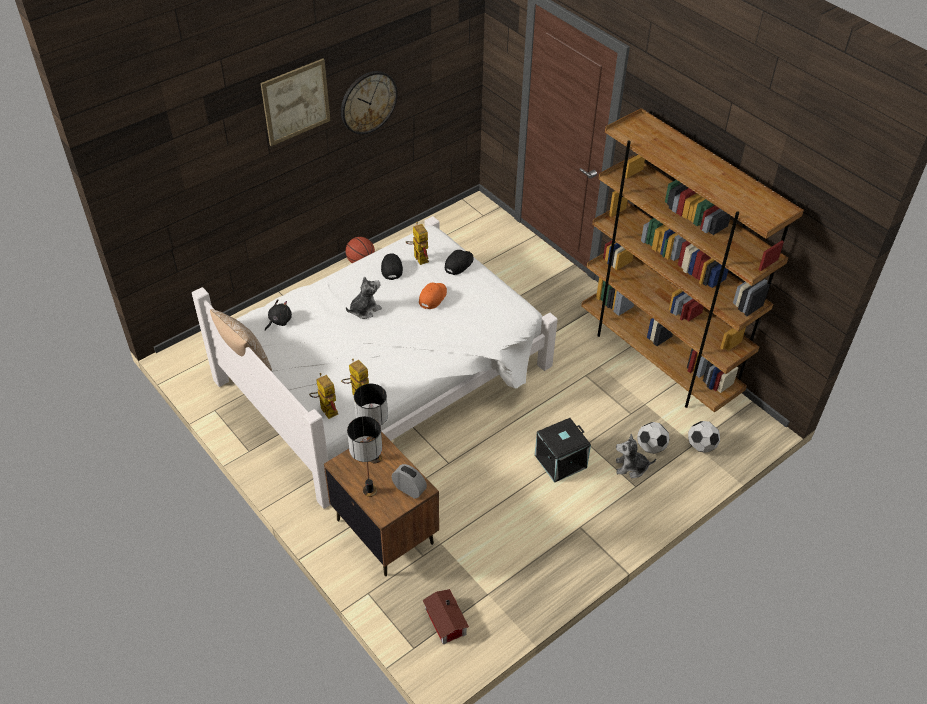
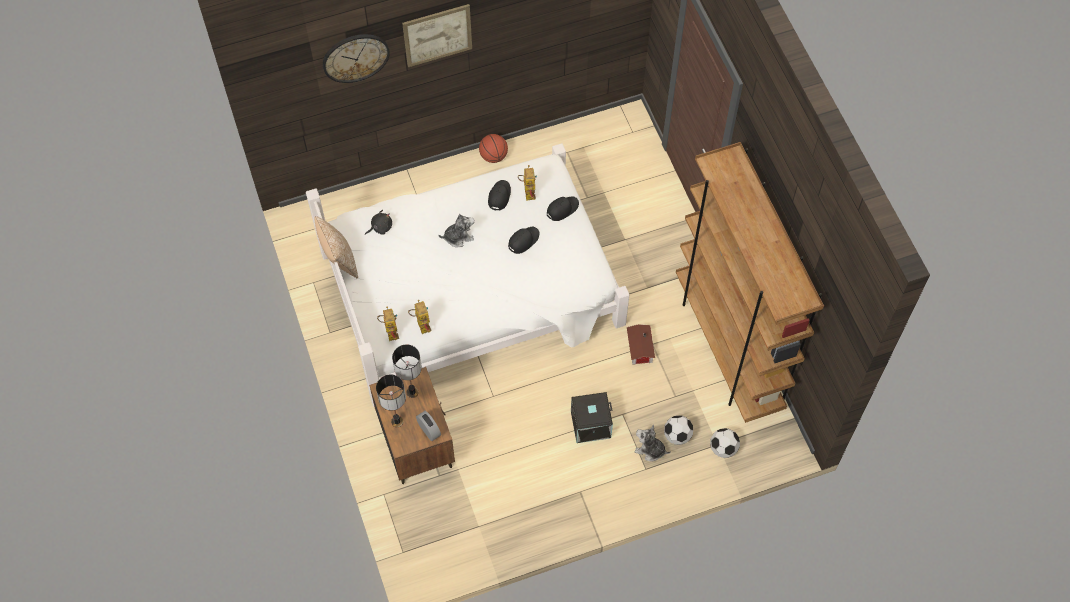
camera: 20 degrees right, 15 degrees up
wall clock [341,71,398,134] -> wall clock moved to [323,34,390,83]
orange cap [419,283,447,309] -> black cap [508,227,539,254]
toy house [423,589,469,644] -> toy house moved to [627,324,655,365]

